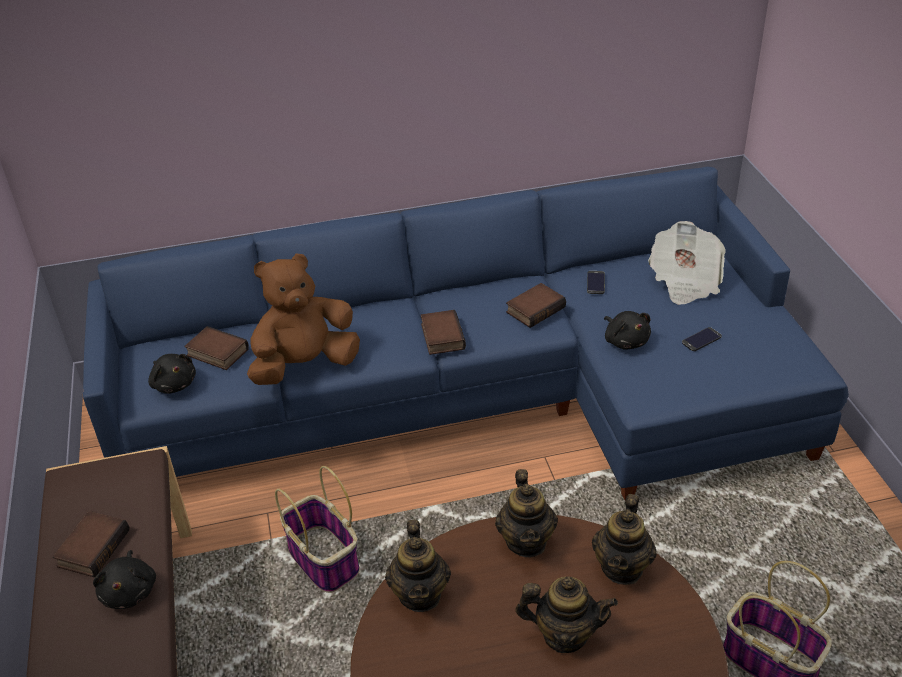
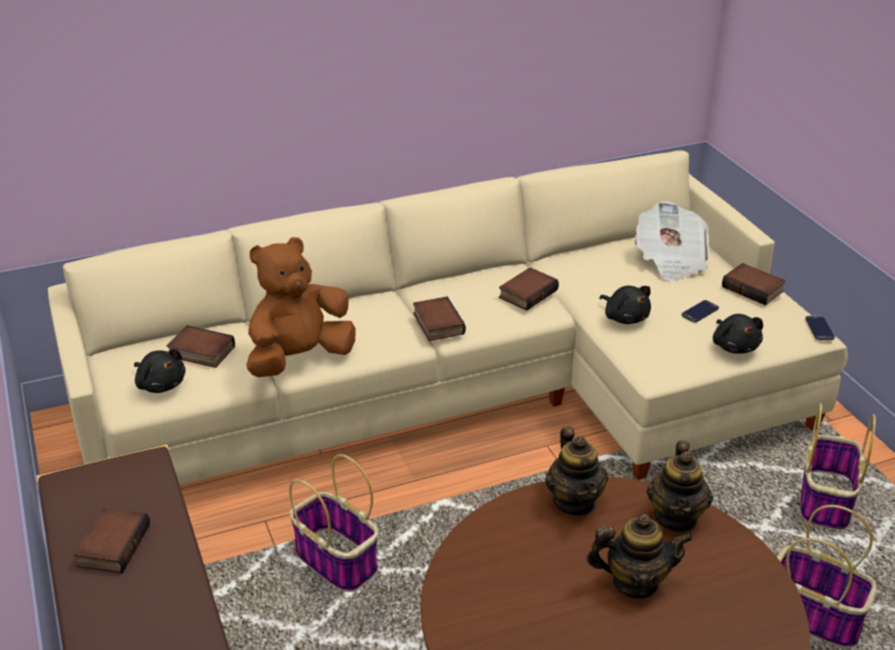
camera: 10 degrees left, 5 degrees down
blue sofa [83,167,849,500] -> beige sofa [48,150,848,484]
black plush toy [93,550,156,609] -> black plush toy moved to [713,314,763,354]
teapot [385,520,451,612] -> none
phone [587,271,605,294] -> phone moved to [805,315,835,340]
none -> book [722,263,786,305]
none -> basket [800,403,876,530]

